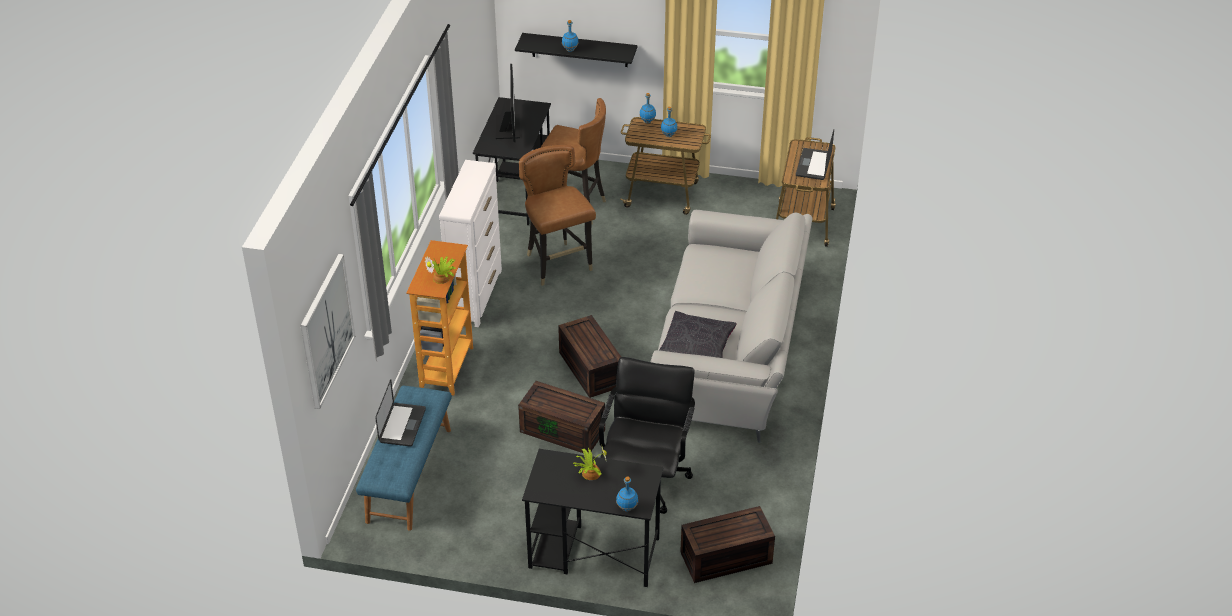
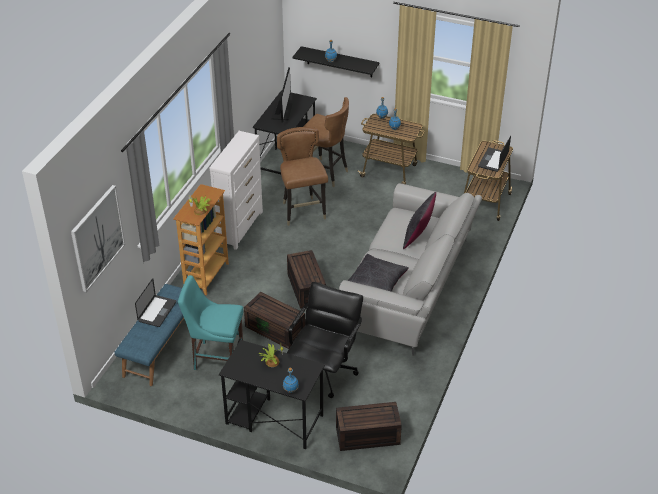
camera: 10 degrees right, 0 degrees up
none -> turquoise chair [178,275,243,370]
none -> black pillow [403,192,436,249]

